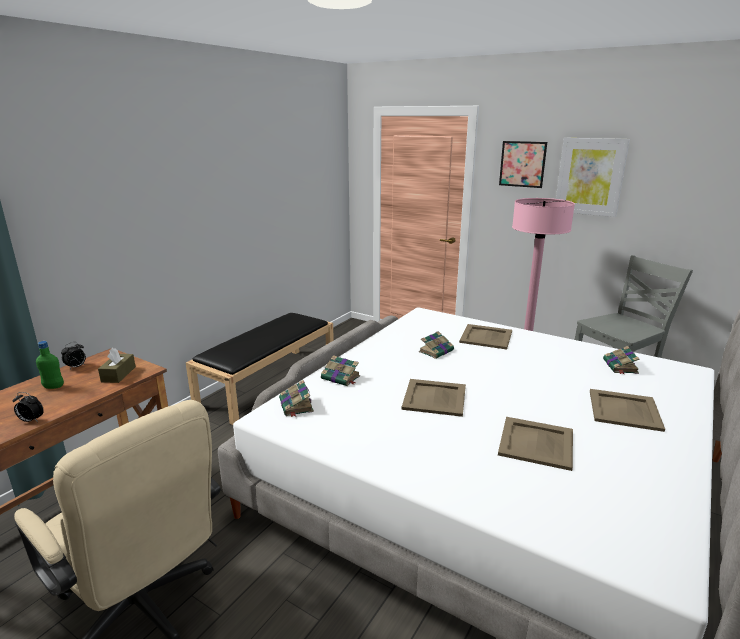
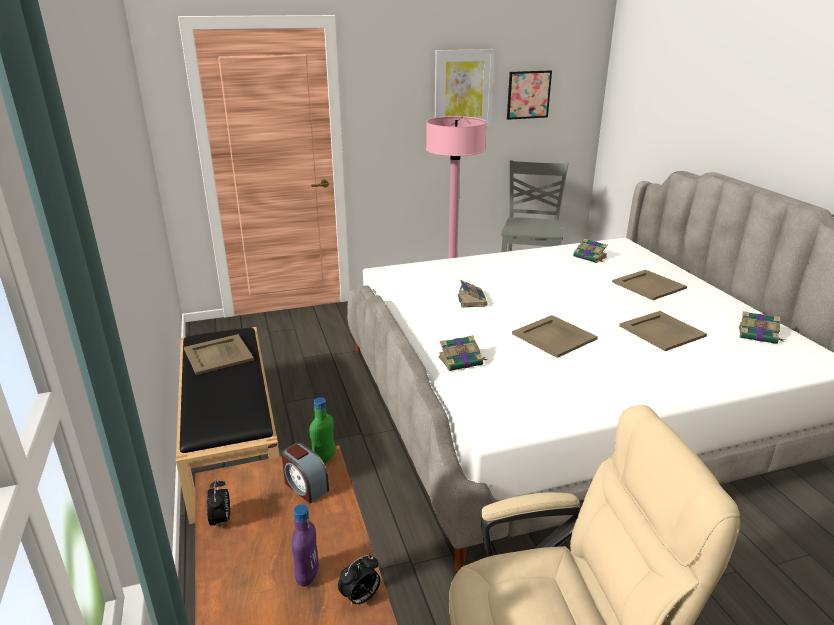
camera: 50 degrees left, 5 degrees up
green bottle [36,341,64,389] -> green bottle moved to [309,397,336,463]
brown tissue box [98,347,136,383] -> alarm clock [281,443,329,503]
book [279,380,314,417] -> book moved to [739,311,785,344]
beige tray [459,324,512,349] -> beige tray moved to [184,334,254,375]
picture [499,141,547,188] -> picture moved to [507,70,552,120]
none -> purple bottle [291,504,319,587]

